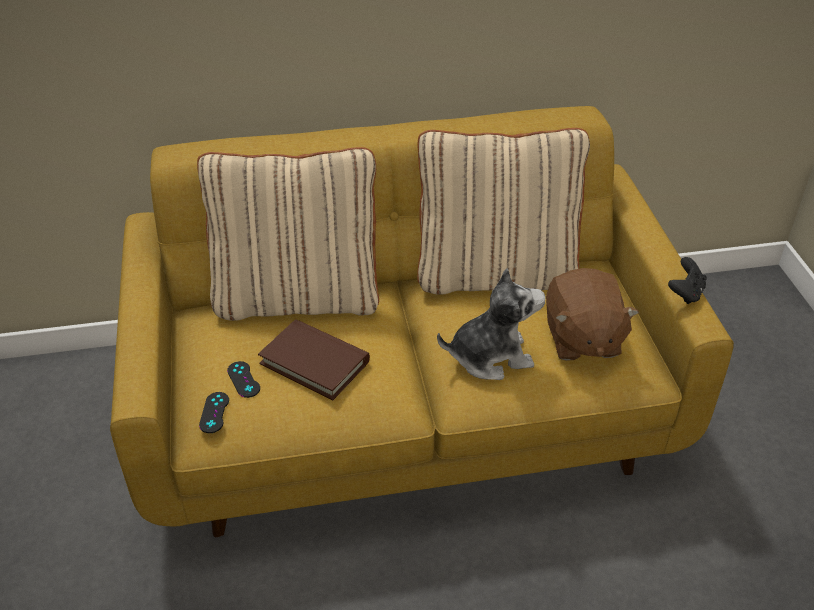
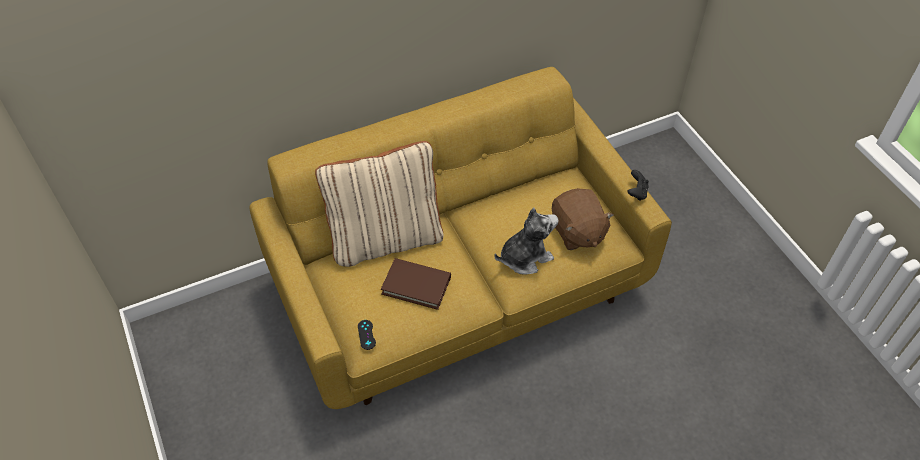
camera: 15 degrees left, 10 degrees up
black game controller [227,361,260,398] -> none
beige pillow [417,128,590,294] -> none

